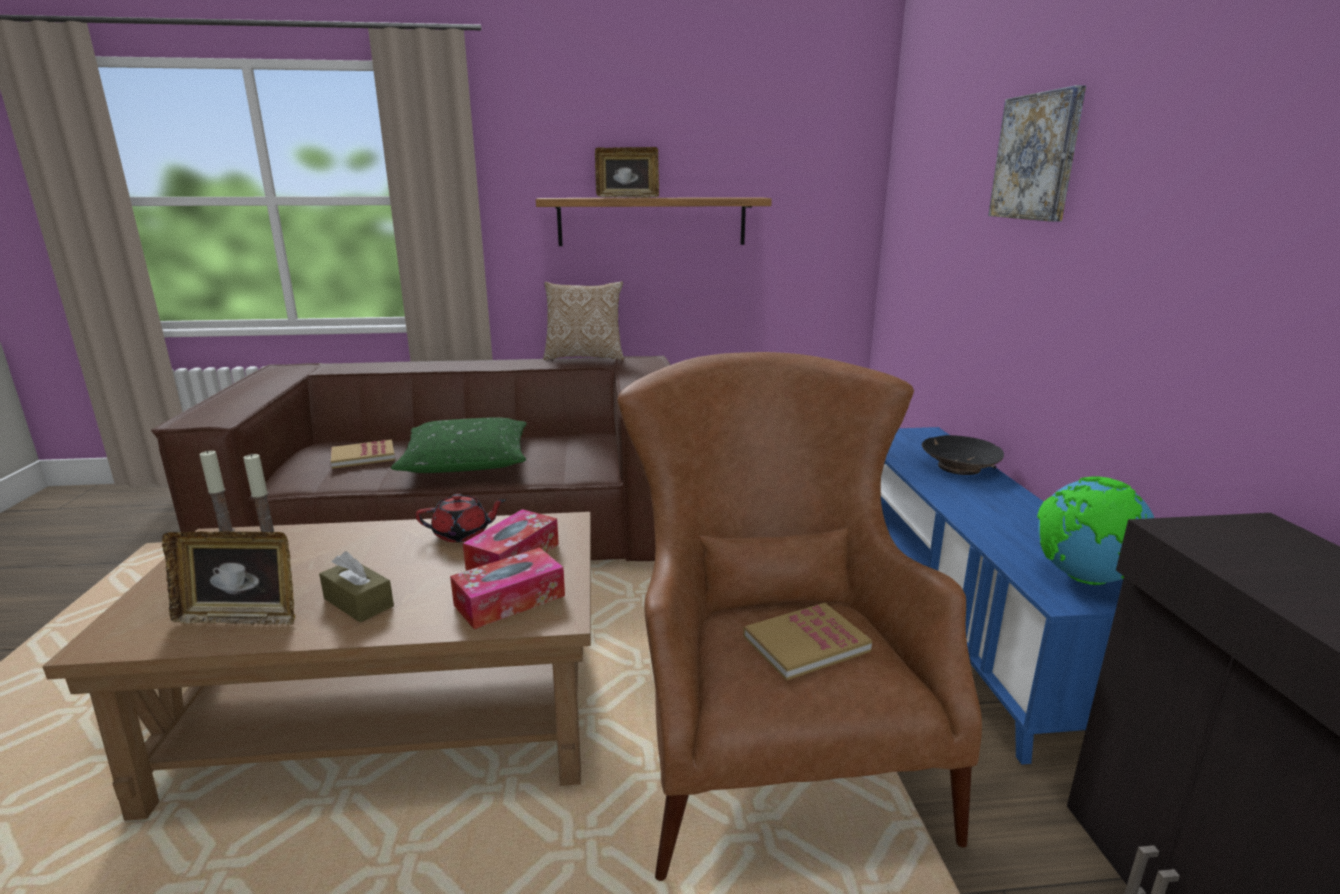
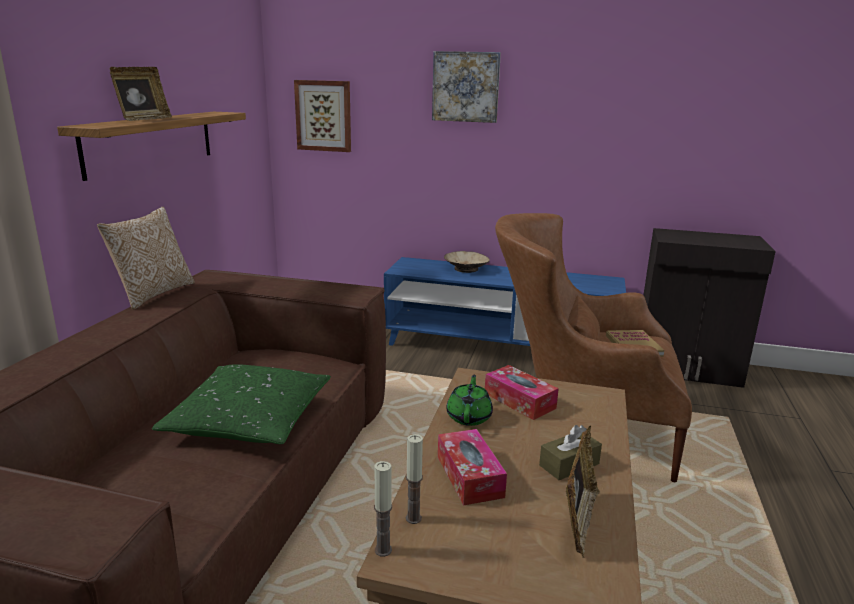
camera: 70 degrees left, 0 degrees up
book [331,440,395,469] -> none
red teapot [415,494,506,542] -> green teapot [446,374,493,426]
tissue box [450,548,565,629] -> tissue box moved to [438,429,507,505]
black bowl [922,435,1004,475] -> beige bowl [444,251,490,273]
globe [1037,476,1154,585] -> none
none -> picture [294,80,351,152]

